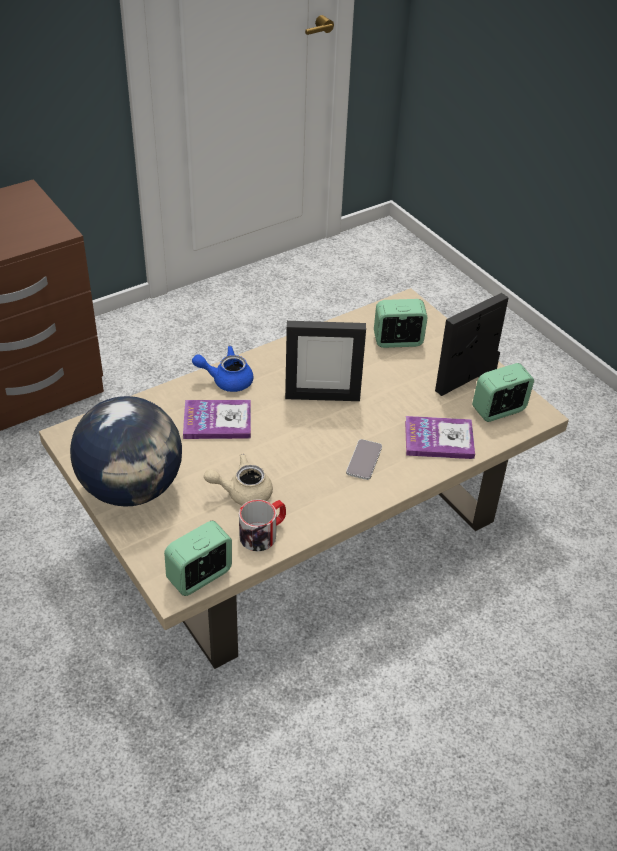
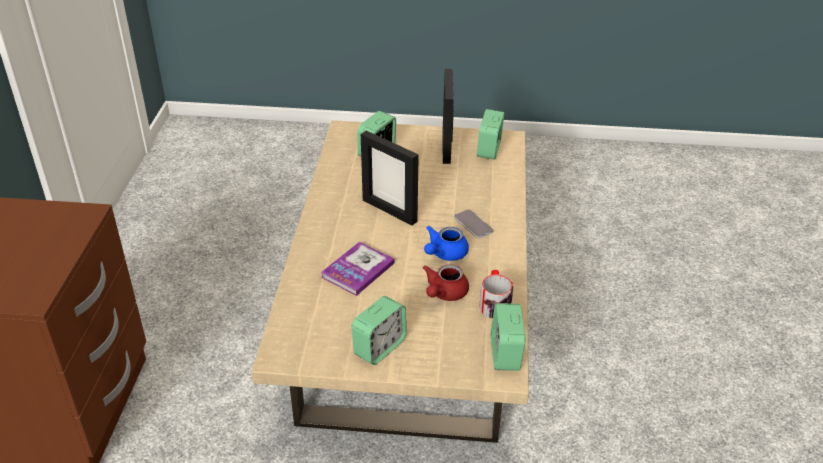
camera: 50 degrees left, 5 degrees down
globe [70,396,182,507] -> alarm clock [351,296,407,365]
blue teapot [192,346,253,392] -> blue teapot moved to [424,226,469,261]
beige teapot [204,454,273,506] -> red teapot [423,264,469,301]
picture frame [285,321,366,401] -> picture frame turned 90 degrees clockwise [361,130,419,226]
book [405,416,475,459] -> none

